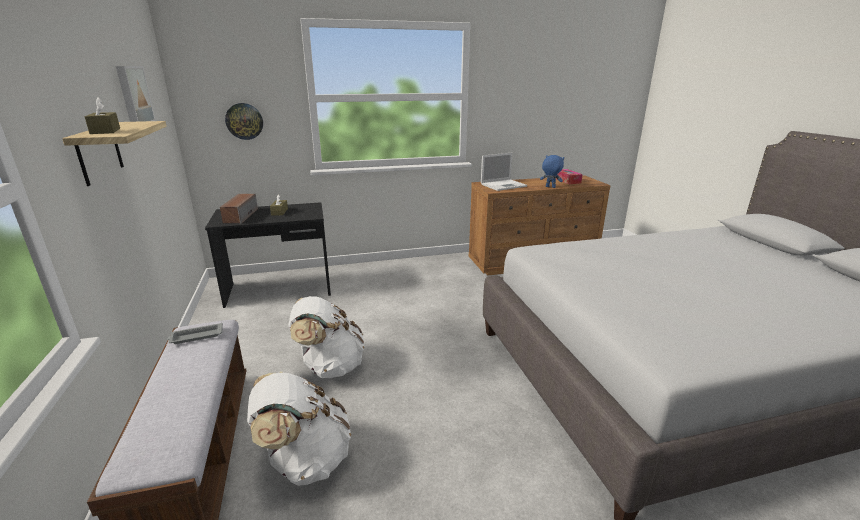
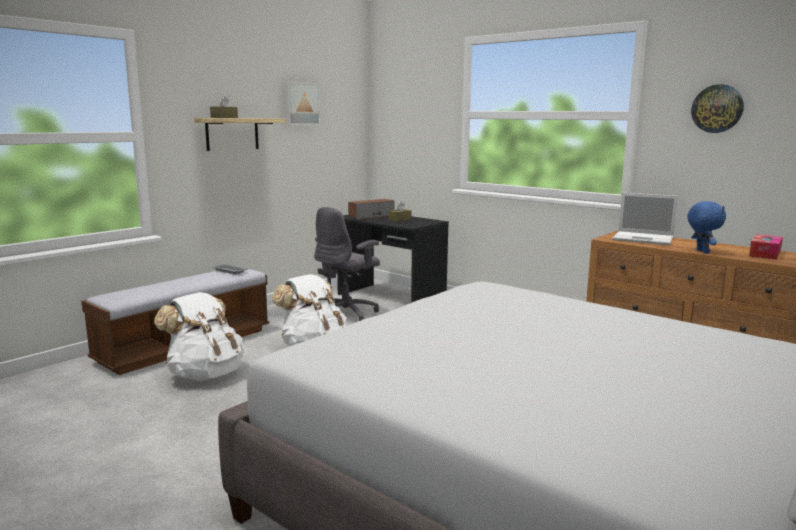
camera: 55 degrees right, 10 degrees down
wall clock [225,103,263,140] -> wall clock moved to [691,84,744,133]
none -> grey office chair [314,207,380,321]

